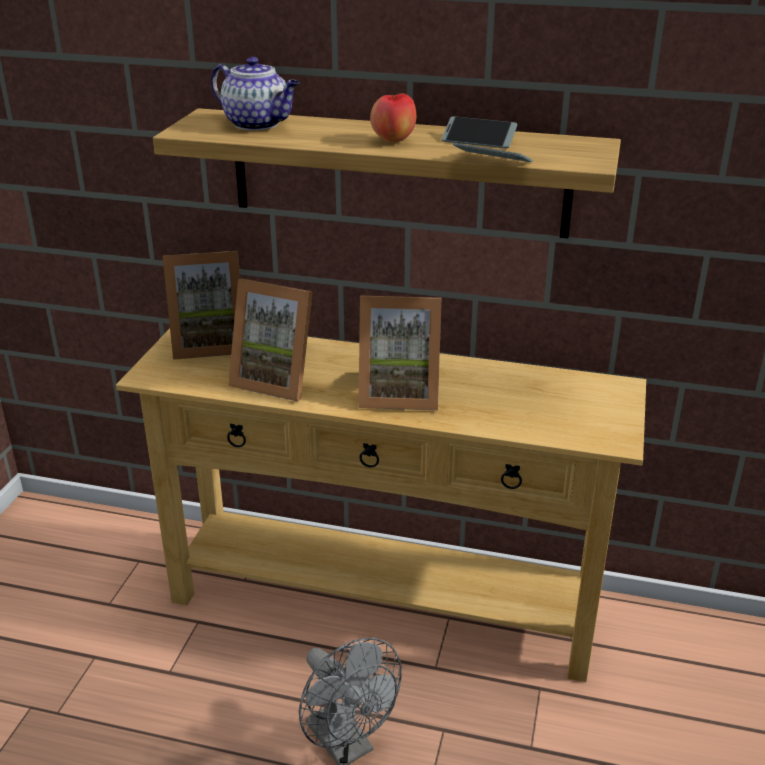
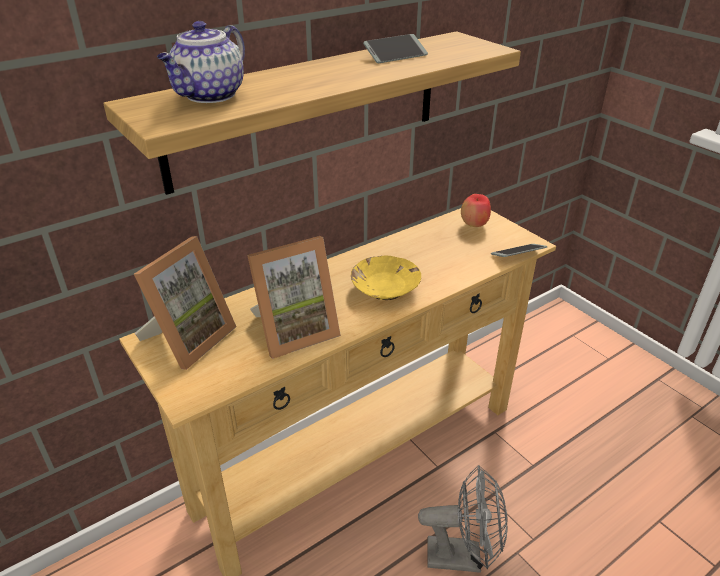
camera: 50 degrees left, 5 degrees up
teapot [211,57,299,131] -> teapot turned 135 degrees clockwise [157,21,245,103]
picture frame [358,296,441,411] -> yellow bowl [351,256,421,300]
apple [370,93,416,143] -> apple moved to [461,194,491,227]
phone [453,143,533,162] -> phone moved to [491,244,547,257]

